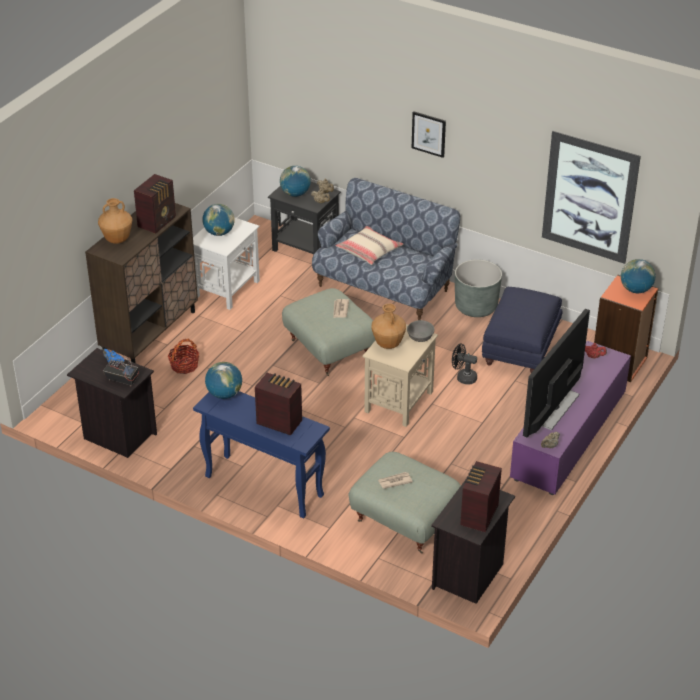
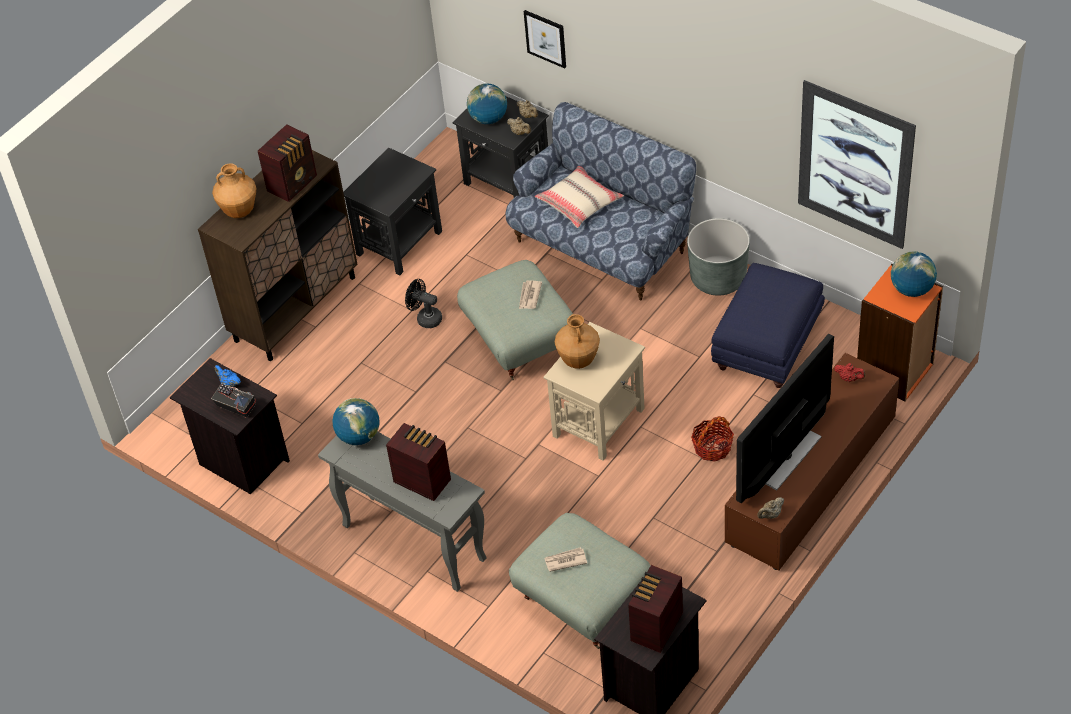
camera: 10 degrees right, 10 degrees up
basket [168,338,200,374] -> basket moved to [691,416,734,462]
white side table [193,217,260,310] -> black side table [343,147,442,276]
blue console table [193,391,330,518] -> grey console table [318,431,487,592]
globe [202,204,235,236] -> none
grey bowl [407,320,434,342] -> none
picture [412,111,446,158] -> picture moved to [524,10,566,68]
black fan [452,344,477,385] -> black fan moved to [405,279,442,328]
purple tv stand [510,341,631,495] -> brown tv stand [725,353,899,570]

